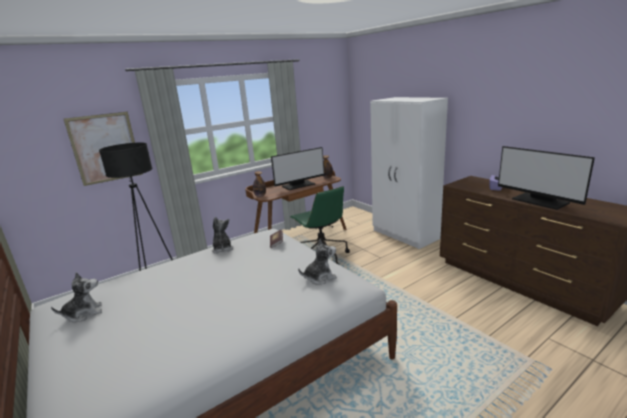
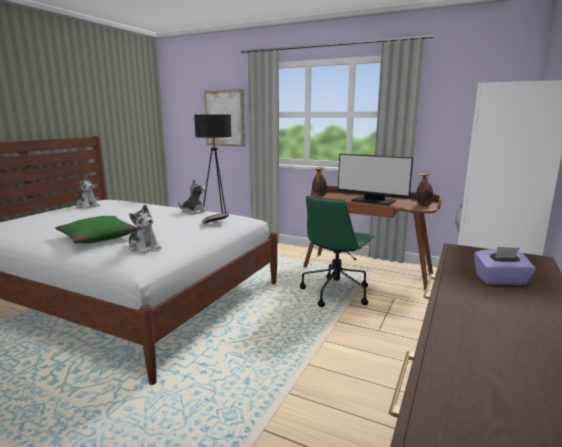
camera: 60 degrees right, 5 degrees down
monitor [498,146,595,210] -> none
none -> green pillow [55,216,137,244]

